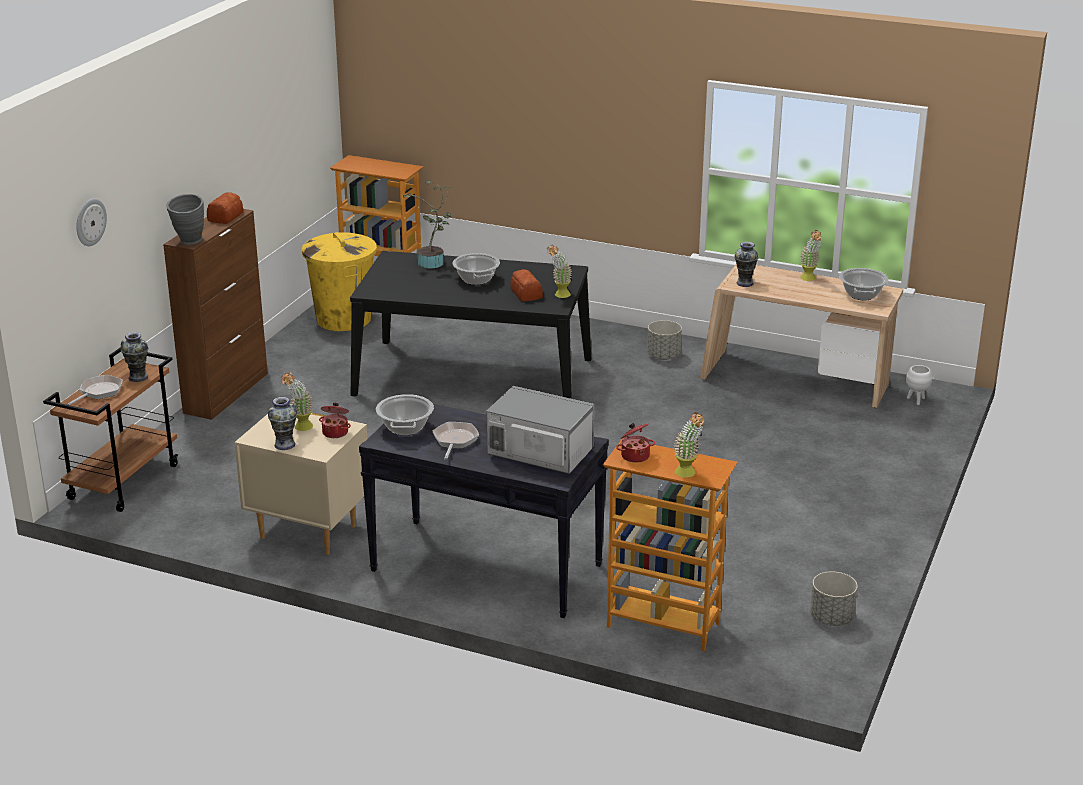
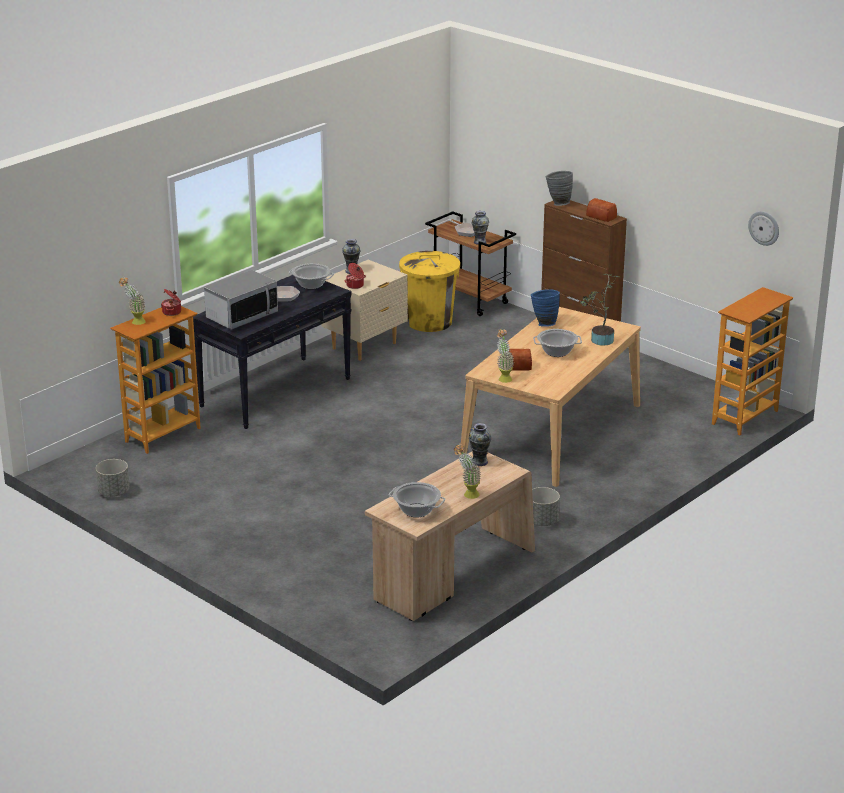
camera: 110 degrees right, 0 degrees up
wall clock [76,199,107,246] -> wall clock moved to [748,211,779,246]
potted plant [281,372,313,431] -> none
yellow trash can [302,232,377,331] -> yellow trash can moved to [399,251,460,332]
black dining table [350,251,591,399] -> beige dining table [459,307,641,487]
white planter [906,365,932,405] -> none
none -> blue vase [531,289,560,327]

